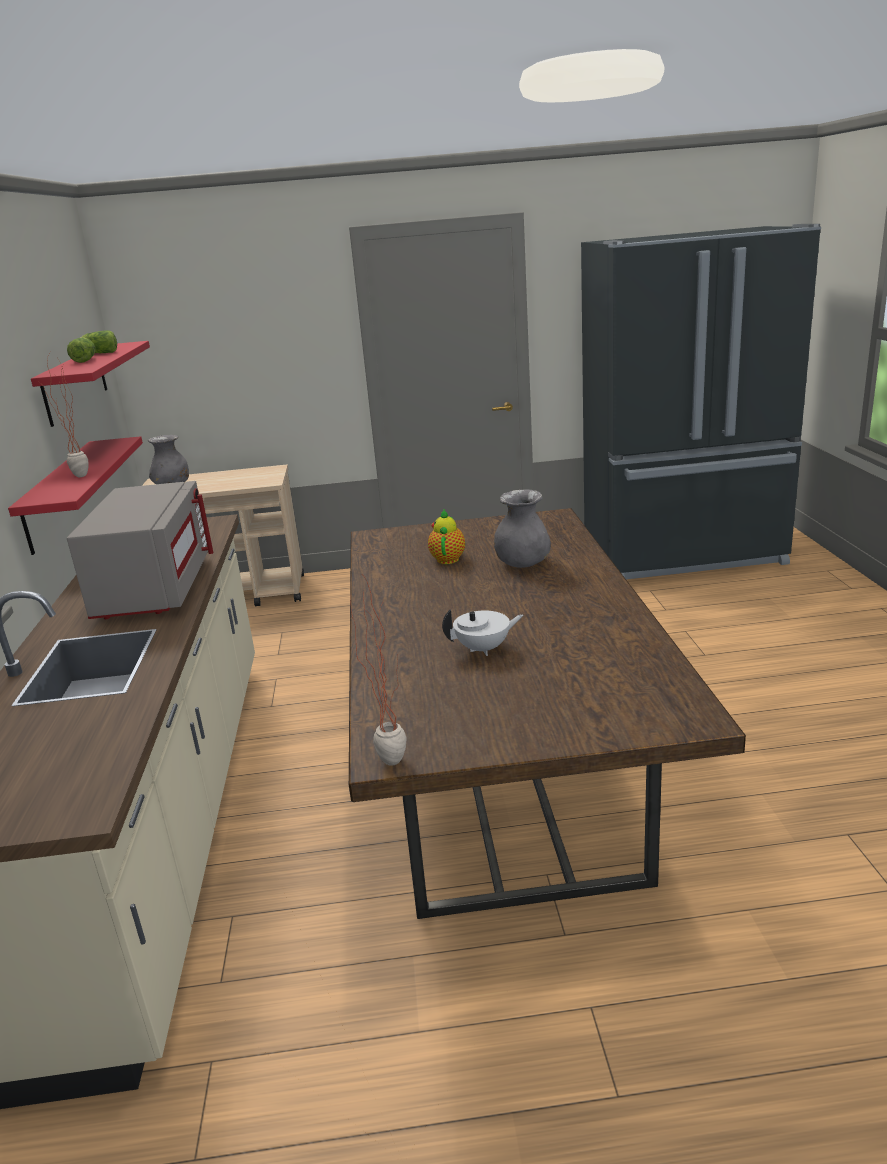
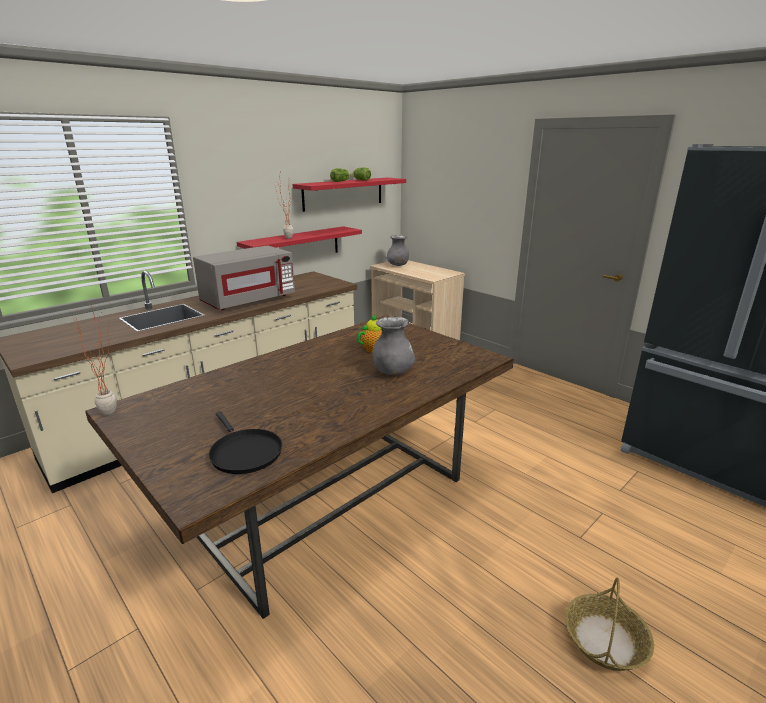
camera: 50 degrees right, 0 degrees up
white teapot [442,609,523,656] -> none
none -> black frying pan [209,411,282,474]
none -> basket [565,578,654,671]

